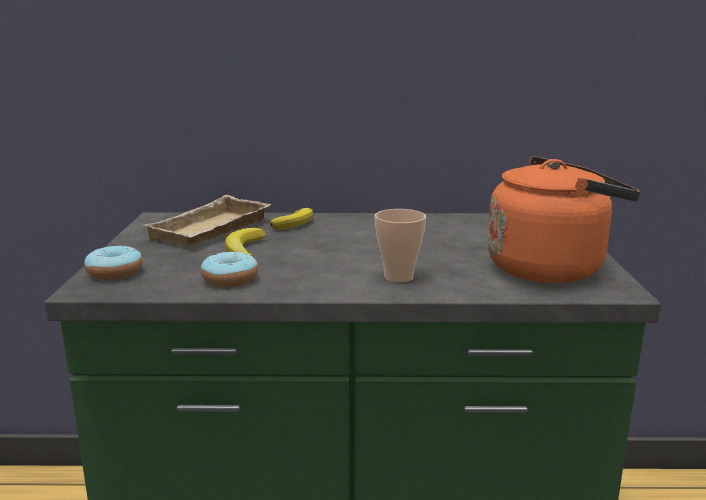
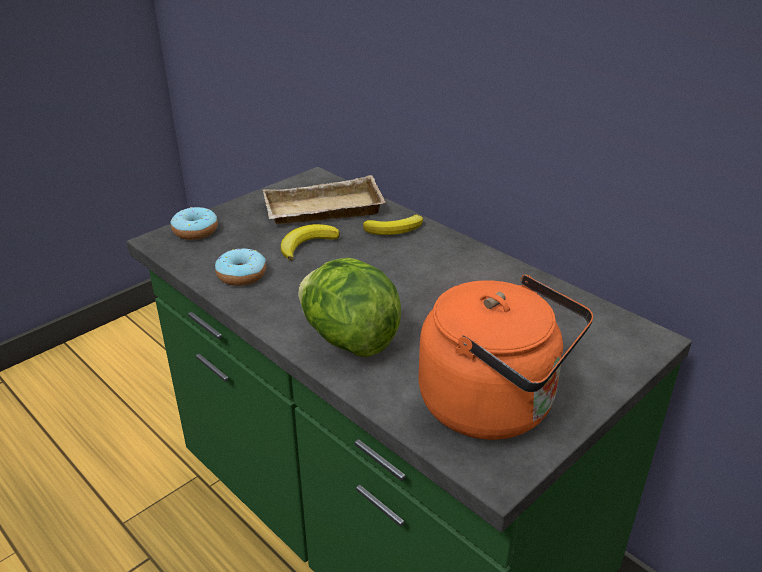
camera: 45 degrees right, 15 degrees up
cup [375,209,426,283] -> lettuce [298,258,401,357]

